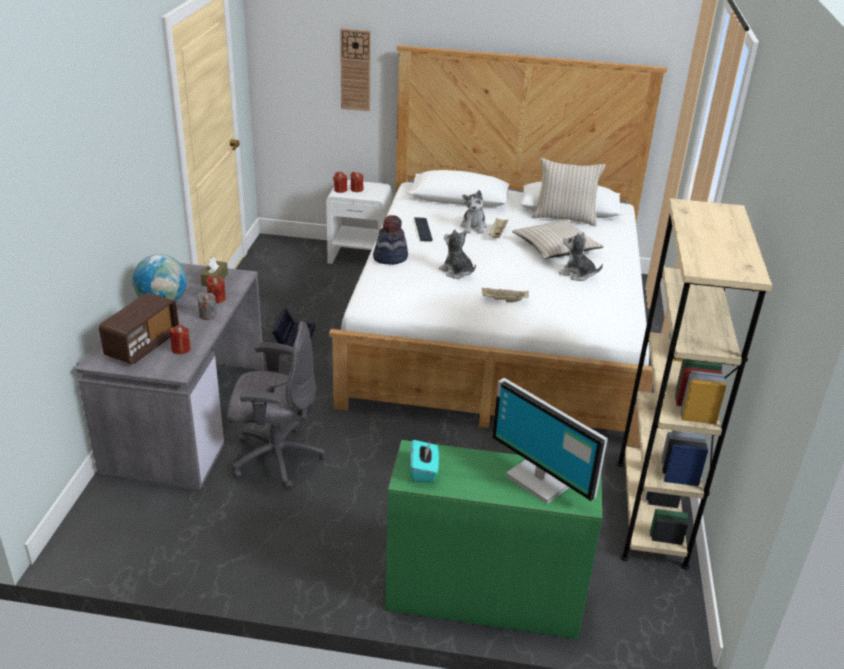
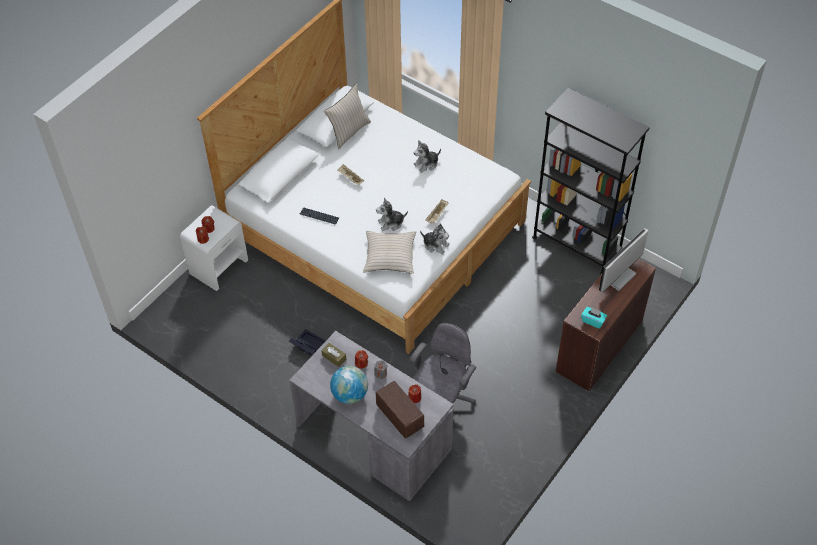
camera: 60 degrees left, 20 degrees up
wall clock [340,29,371,111] -> none
hat [373,215,408,265] -> none
green desk [385,440,602,639] -> brown desk [556,250,656,391]
plush toy [460,190,487,234] -> plush toy moved to [420,224,450,255]
monitor [492,378,608,504] -> monitor turned 150 degrees clockwise [599,228,649,293]
beige pillow [512,220,604,259] -> beige pillow moved to [363,231,416,274]
beige bookcase [616,198,772,570] -> black bookcase [532,88,650,275]

